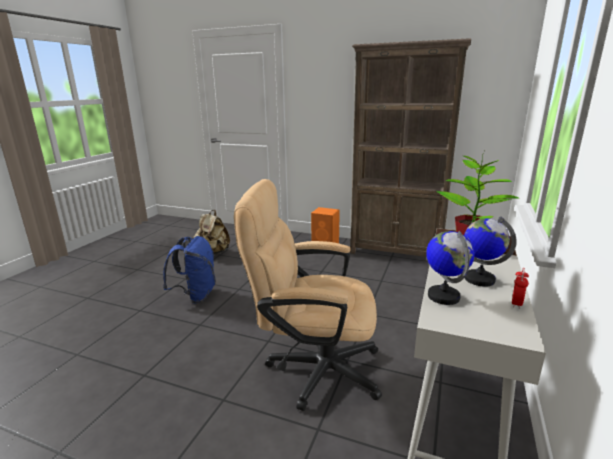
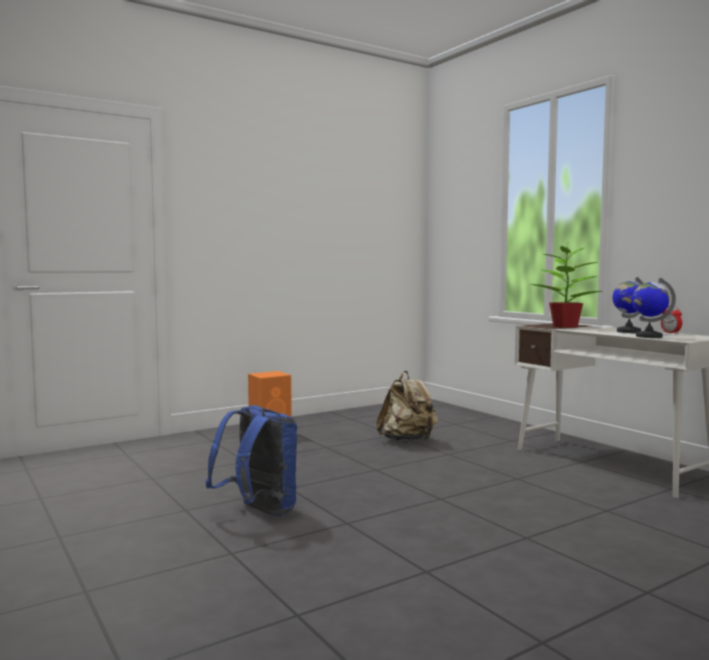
camera: 55 degrees left, 15 degrees down
beige backpack [193,210,230,256] -> beige backpack moved to [376,371,438,442]
beige office chair [234,179,382,411] -> none
brown bookcase [350,38,471,257] -> none

